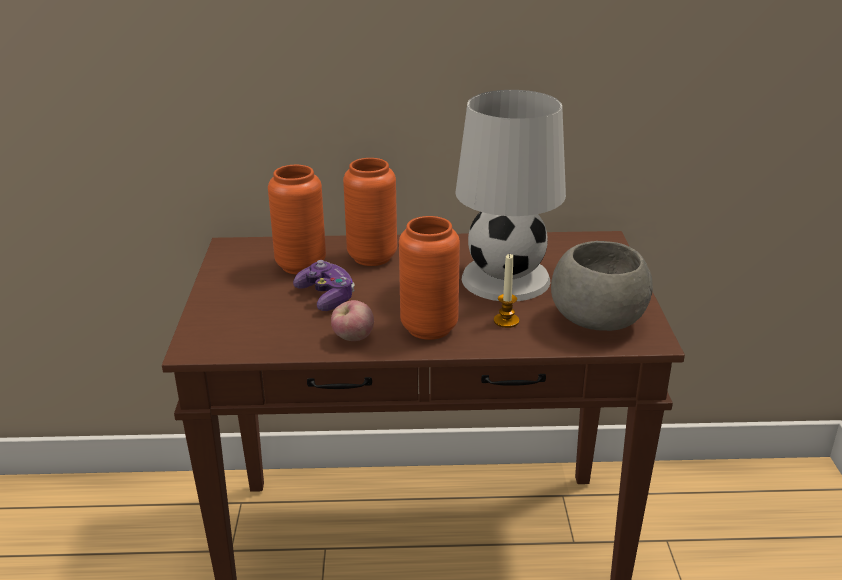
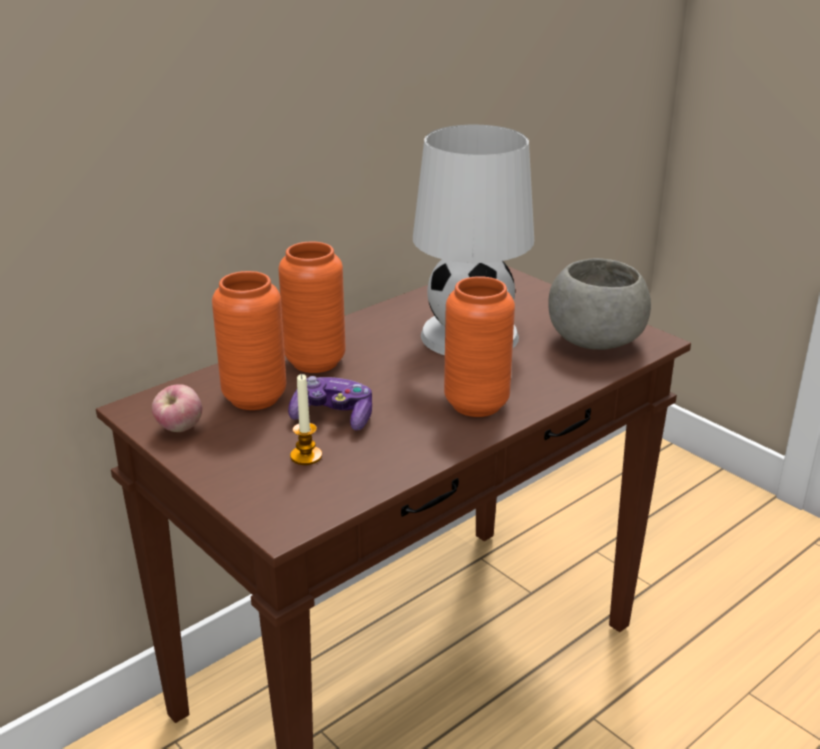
camera: 40 degrees left, 0 degrees up
apple [331,300,374,341] -> apple moved to [151,384,202,432]
candle [494,254,519,328] -> candle moved to [290,374,322,465]

